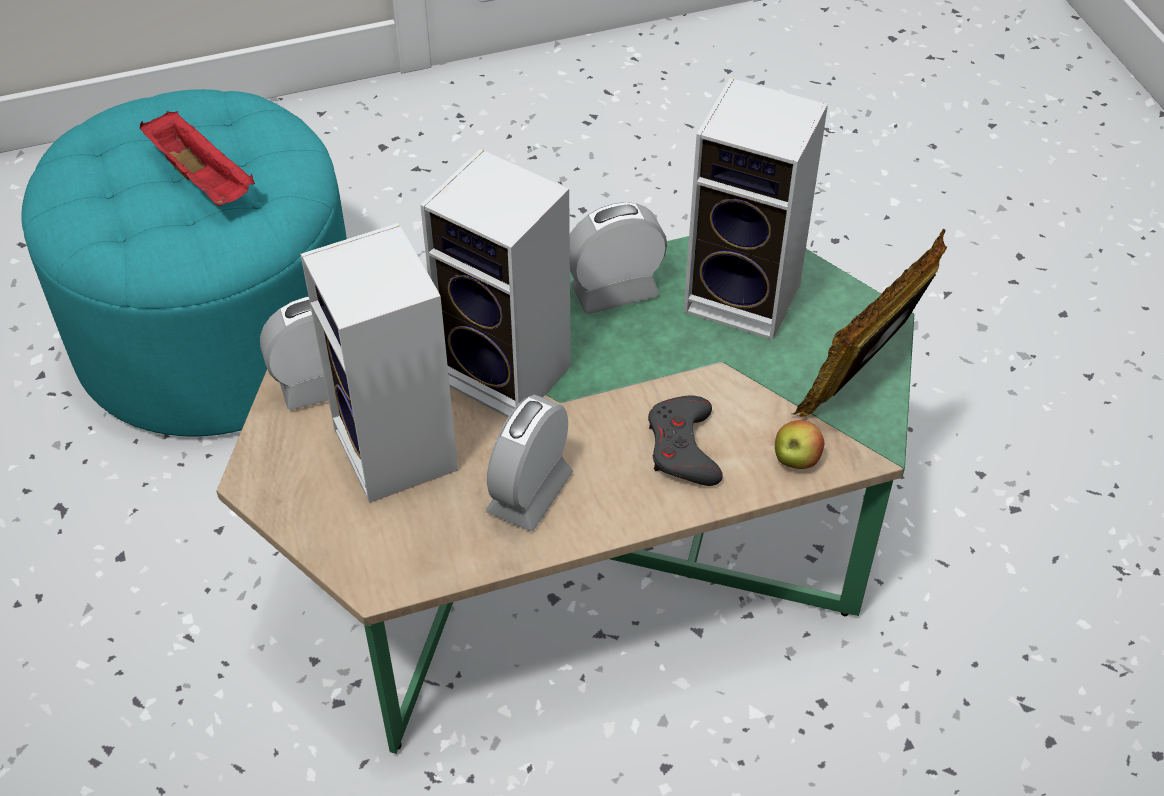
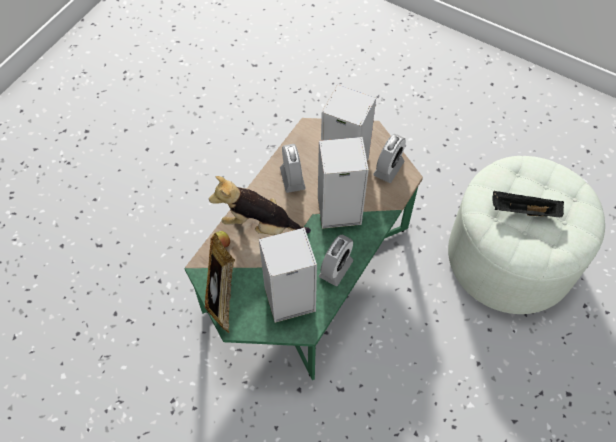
camera: 140 degrees right, 10 degrees up
turquoise ottoman [21,89,347,436] -> white ottoman [448,156,605,314]
red tray [140,111,255,206] -> black tray [492,191,564,217]
grey game controller [648,396,723,486] -> plush toy [209,176,311,235]

